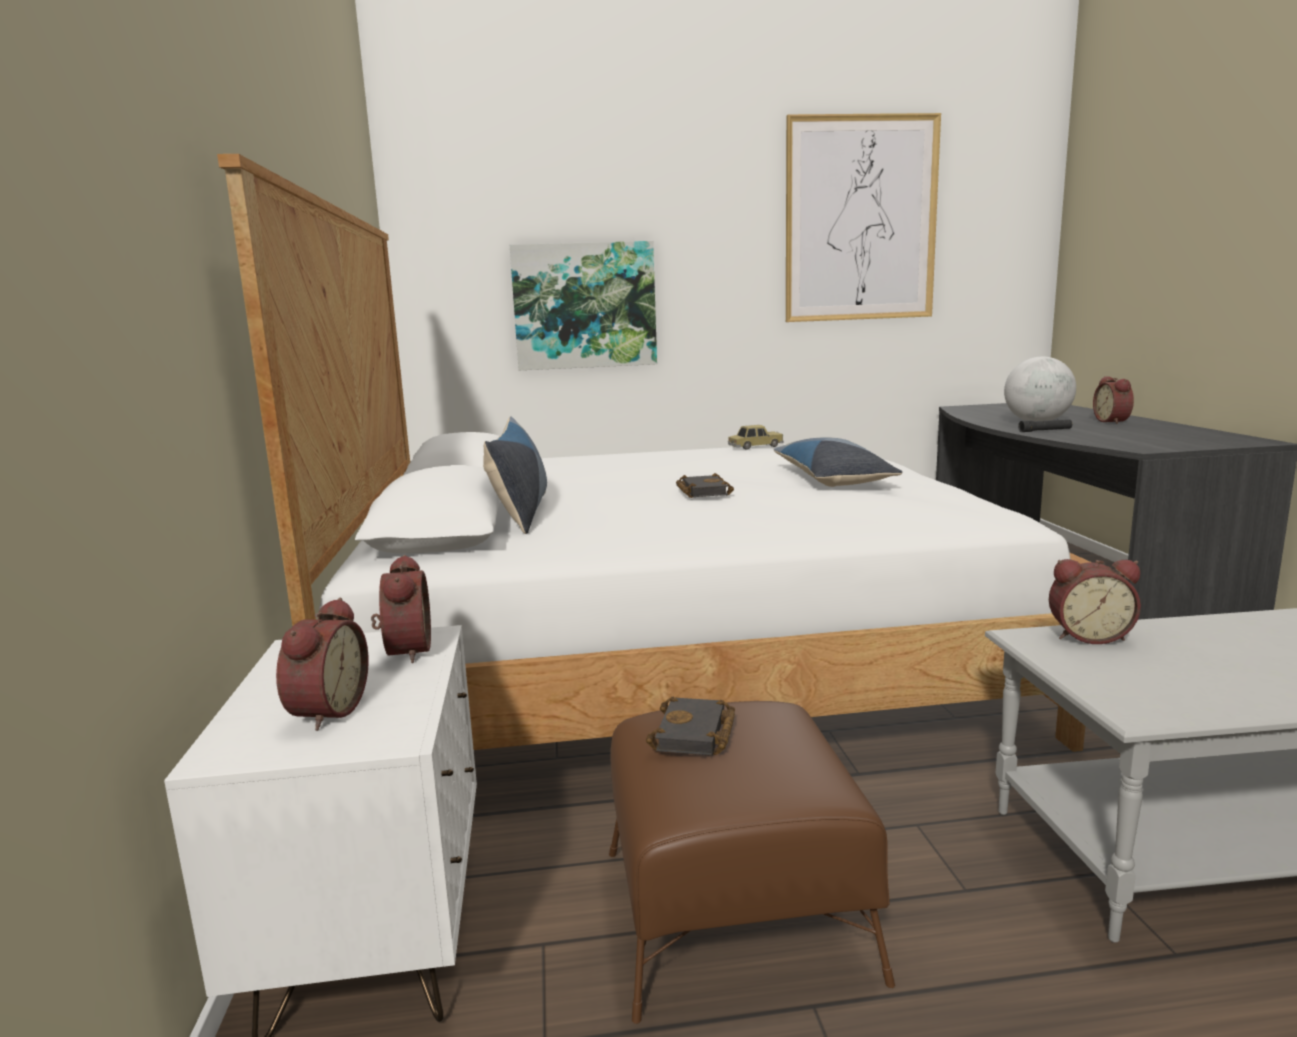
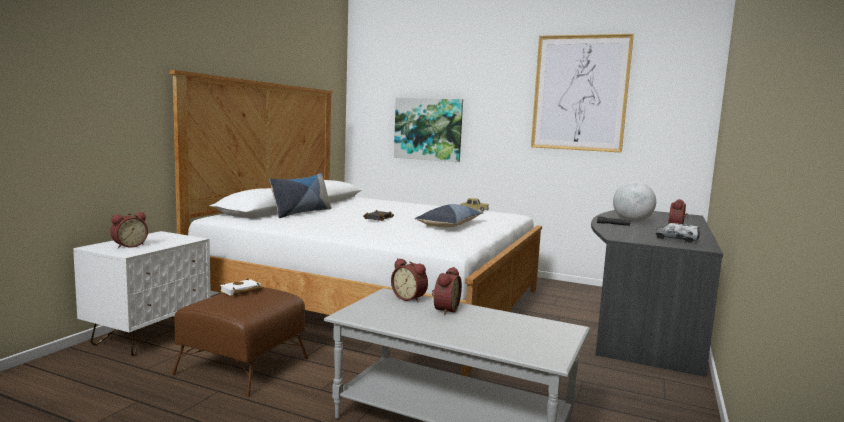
camera: 30 degrees right, 5 degrees down
alarm clock [371,555,431,663] -> alarm clock moved to [432,267,462,315]
black book [646,697,735,756] -> white book [220,278,262,296]
none -> toy truck [656,223,700,243]

